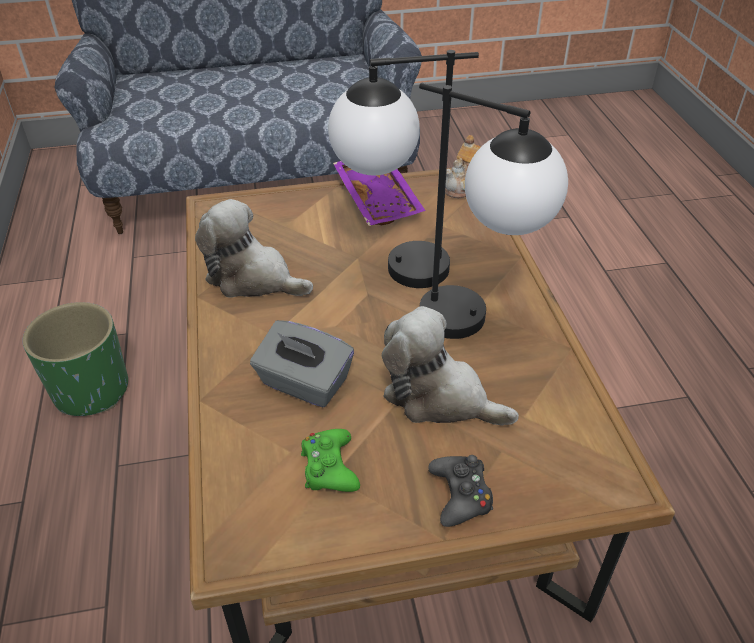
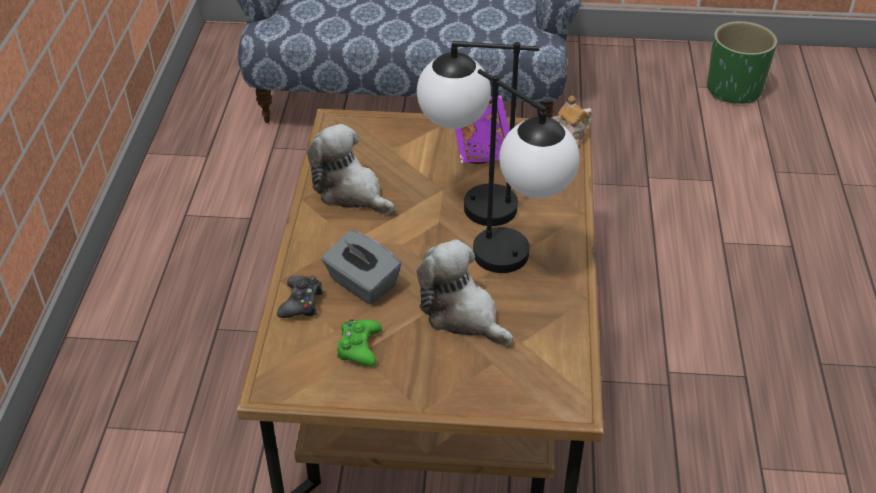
camera: 15 degrees right, 0 degrees up
green planter [22,302,128,416] -> green planter moved to [707,21,777,104]
black game controller [428,455,493,527] -> black game controller moved to [277,276,324,318]

